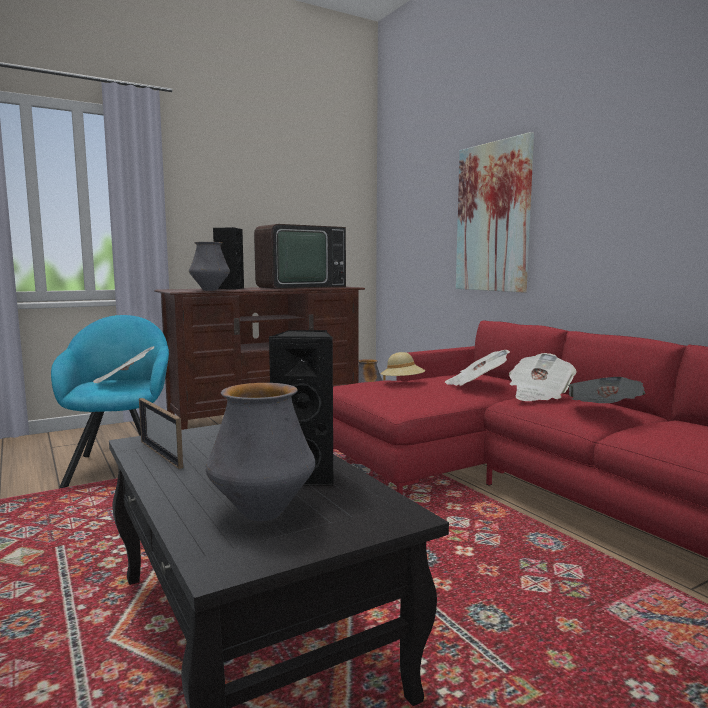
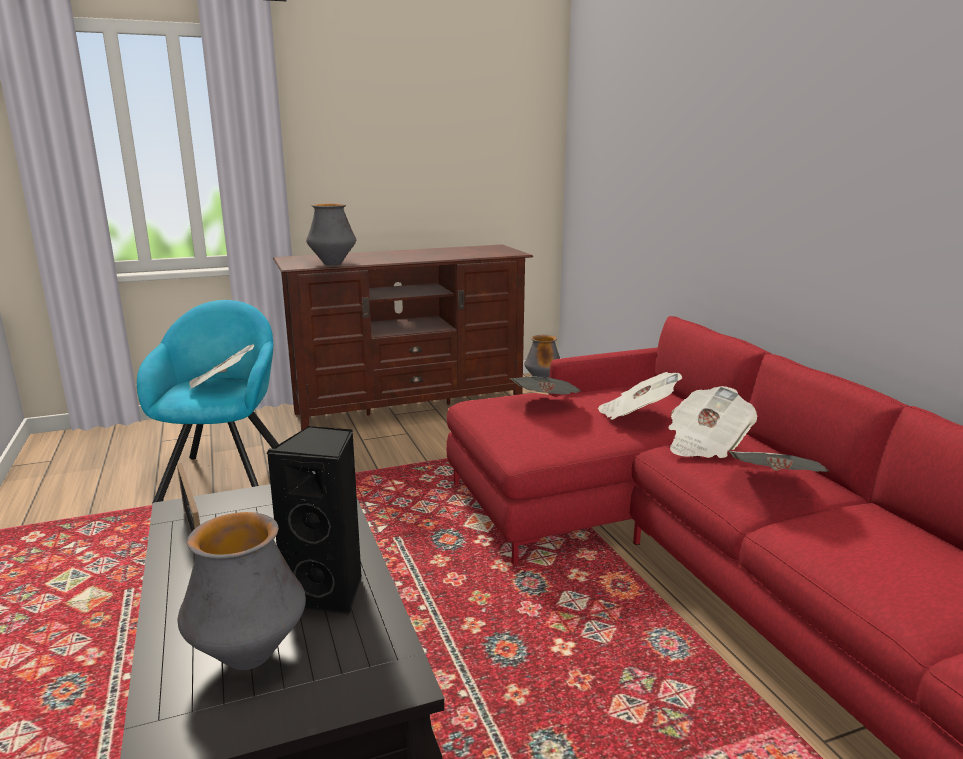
camera: 10 degrees right, 10 degrees up
black speaker [213,227,244,290] -> none
television [254,224,346,289] -> none
beige hat [380,352,425,380] -> newspaper [510,376,581,395]
picture [456,132,534,293] -> none

